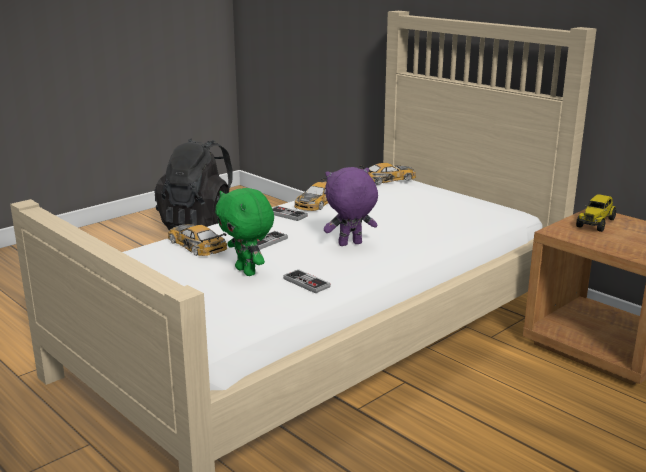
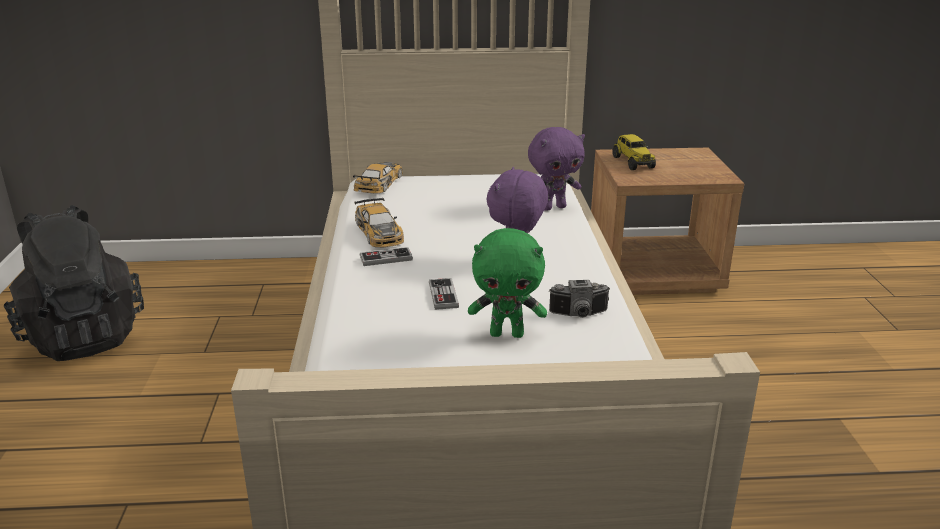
camera: 50 degrees left, 5 degrees up
toy car [168,224,227,256] -> none
game controller [283,269,331,294] -> camera [549,280,610,318]
none -> purple plush toy [528,127,585,211]

